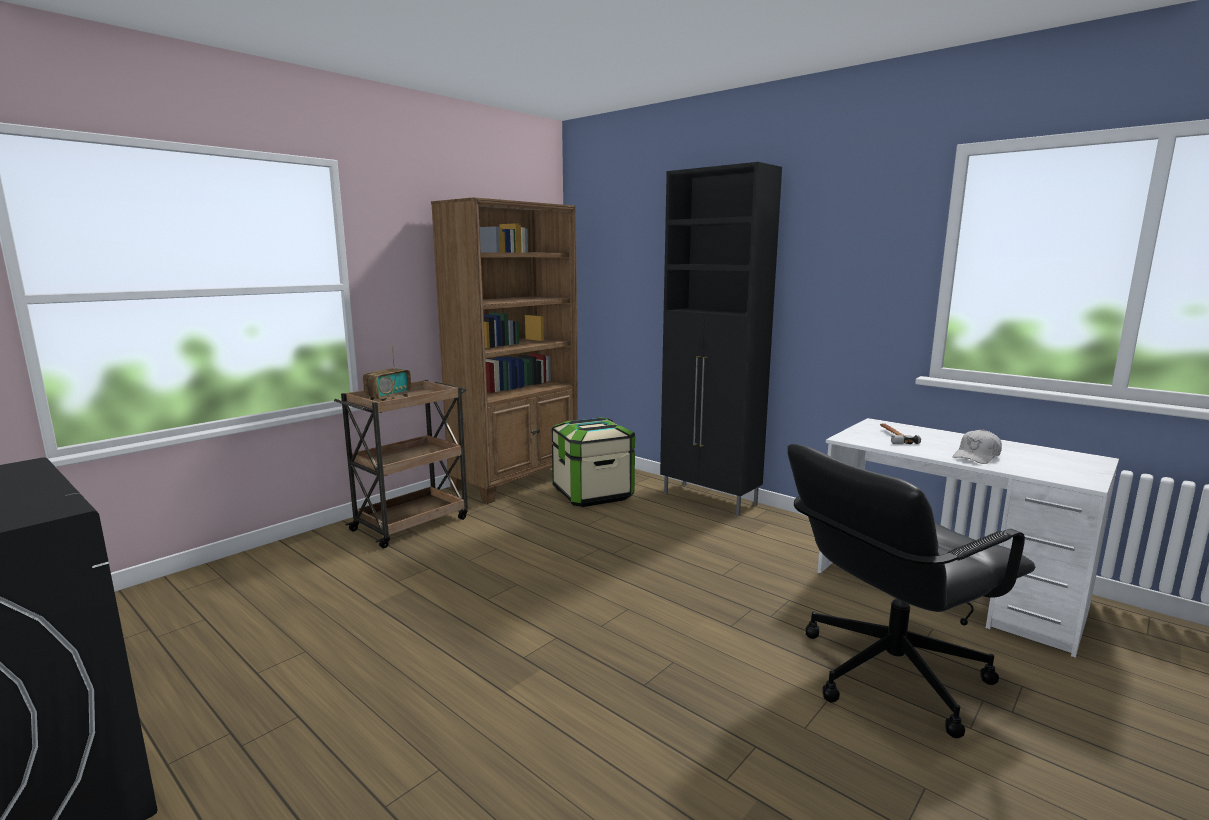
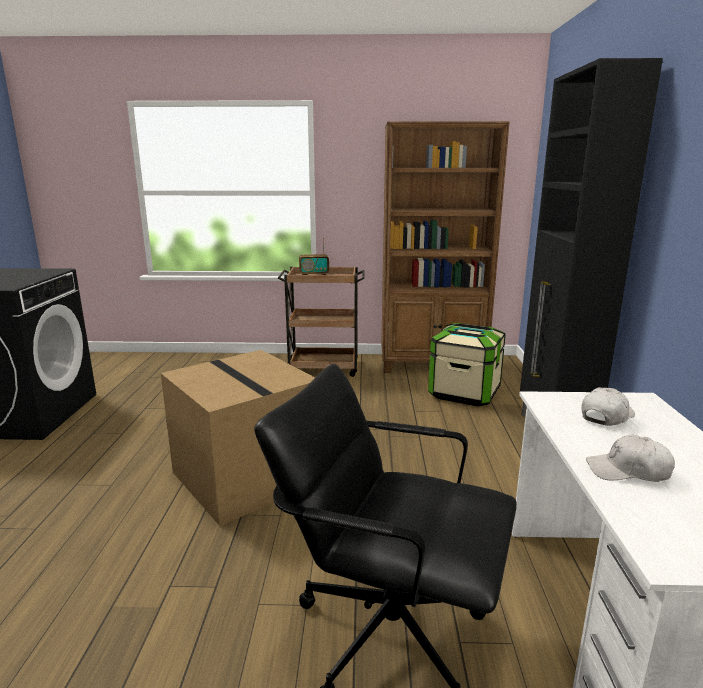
camera: 50 degrees right, 5 degrees up
hammer [880,423,921,444] -> white cap [581,387,635,426]
none -> cardboard box [161,350,315,526]

